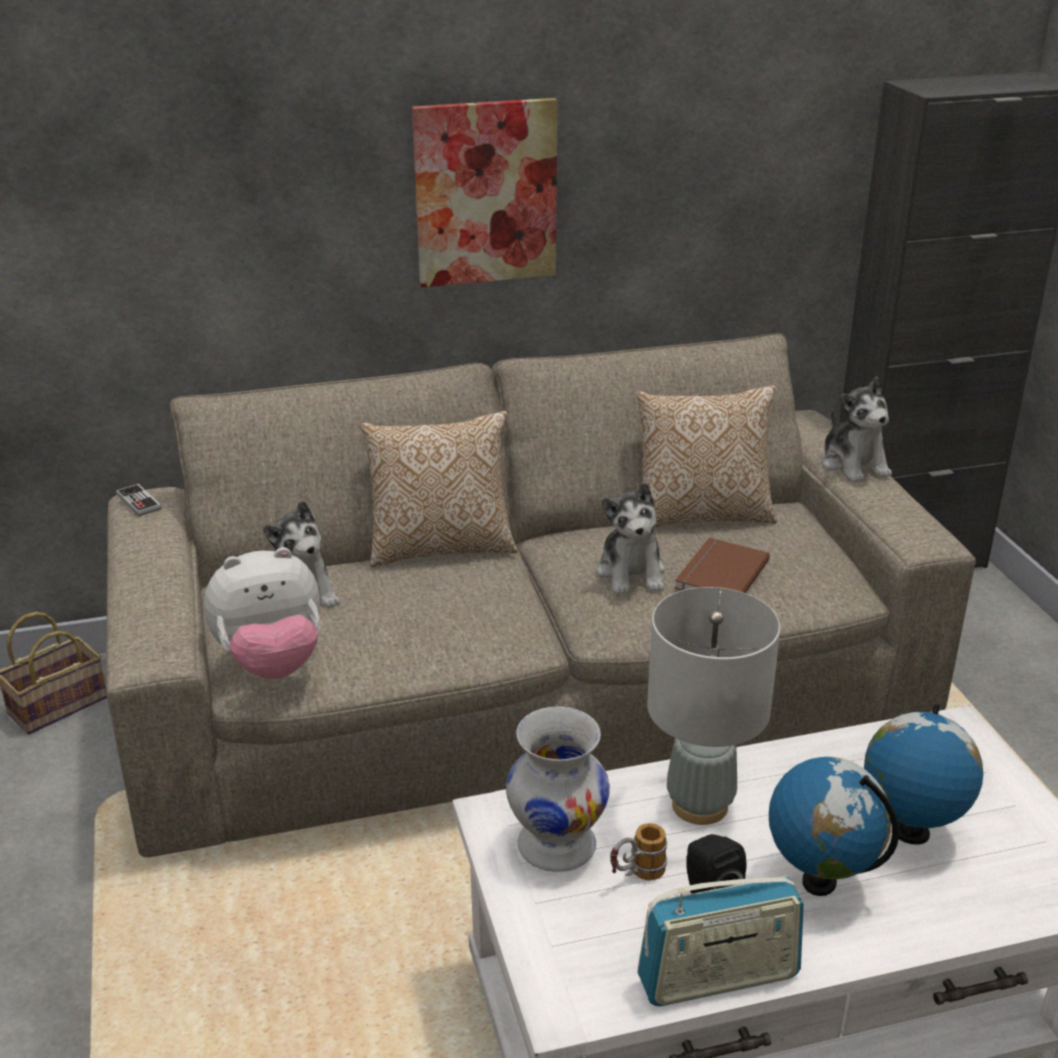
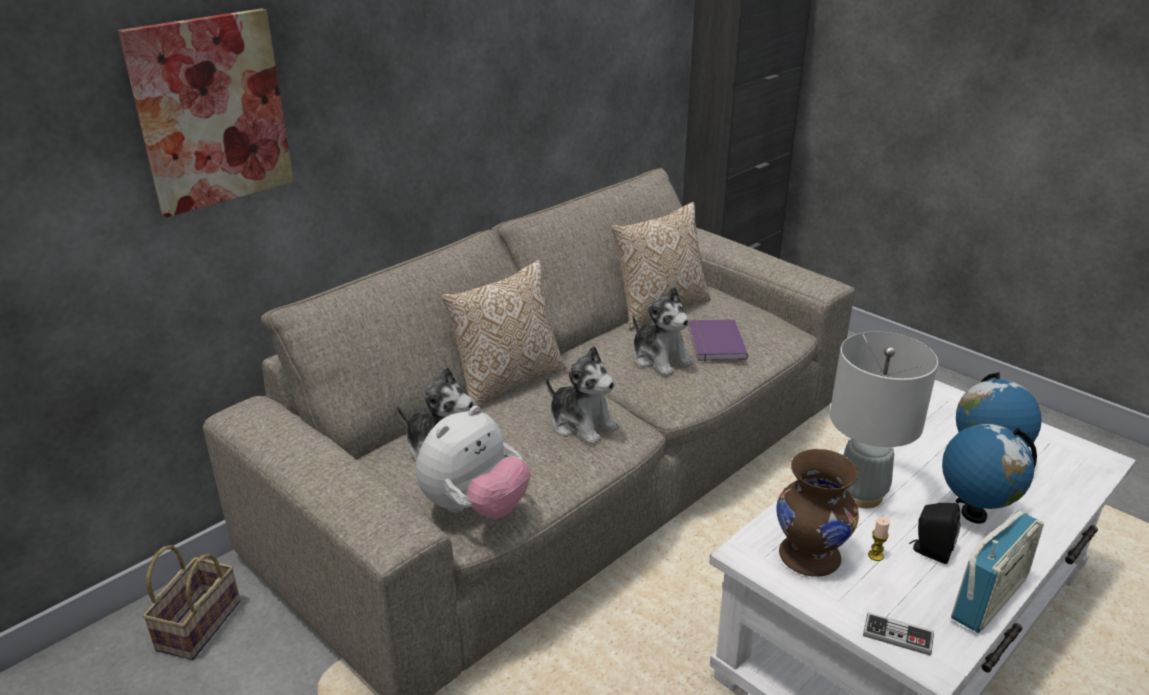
camera: 30 degrees left, 0 degrees up
game controller [116,484,162,516] -> game controller moved to [863,612,934,656]
picture [412,98,558,288] -> picture moved to [118,8,294,218]
white vase [506,707,610,872] -> brown vase [776,449,859,577]
mug [610,823,667,880] -> candle [868,517,890,561]
brown book [674,538,770,593] -> purple book [688,319,748,361]
plush toy [822,376,892,483] -> plush toy moved to [546,346,619,445]

